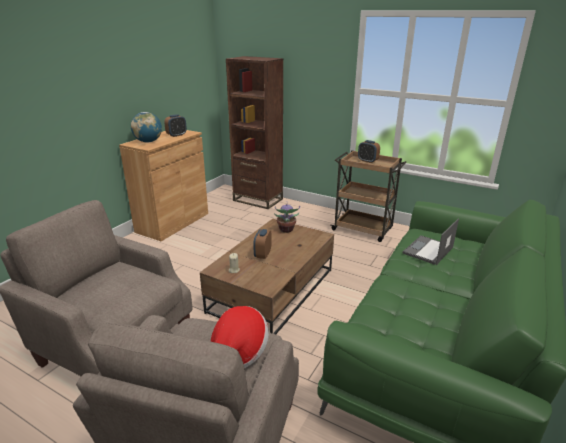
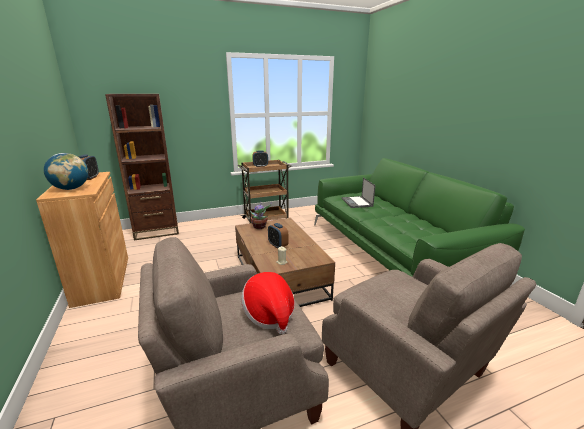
camera: 50 degrees left, 5 degrees down
hat [211,306,269,368] -> hat moved to [241,272,295,334]

